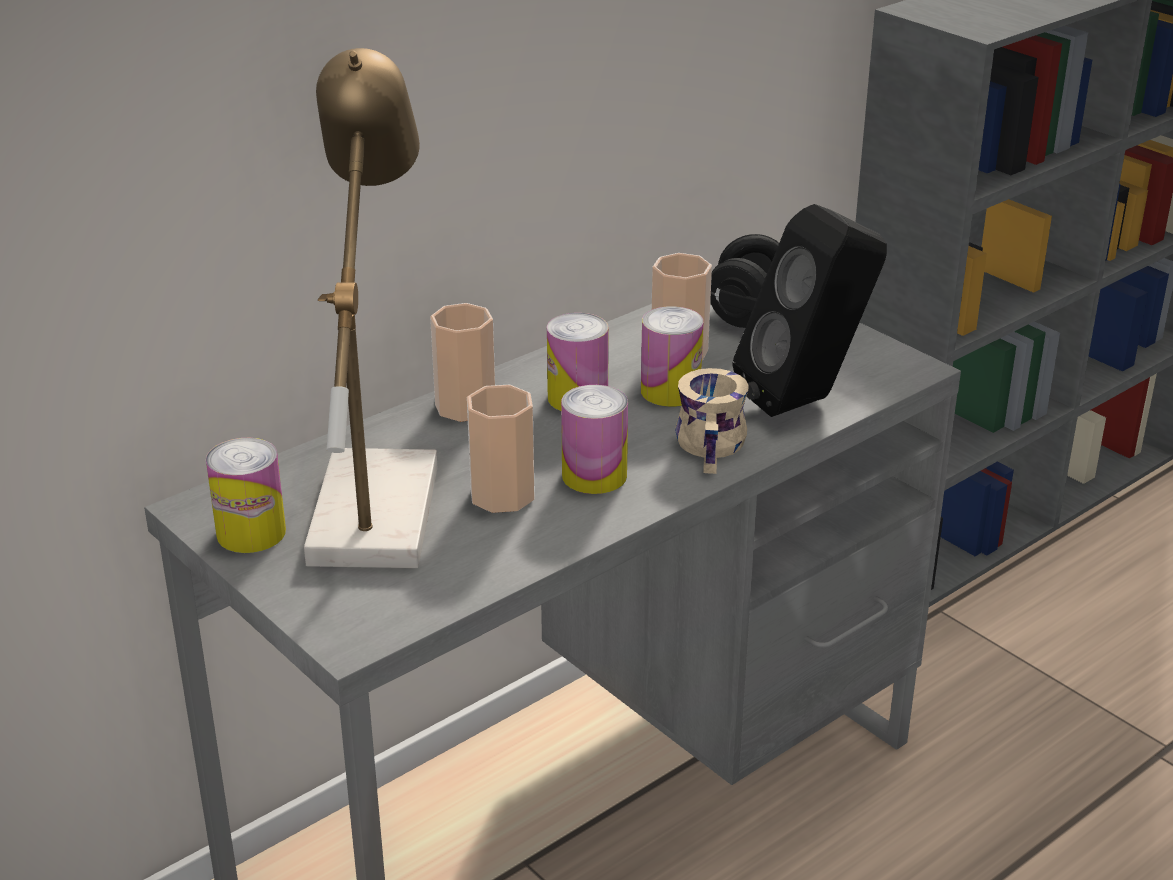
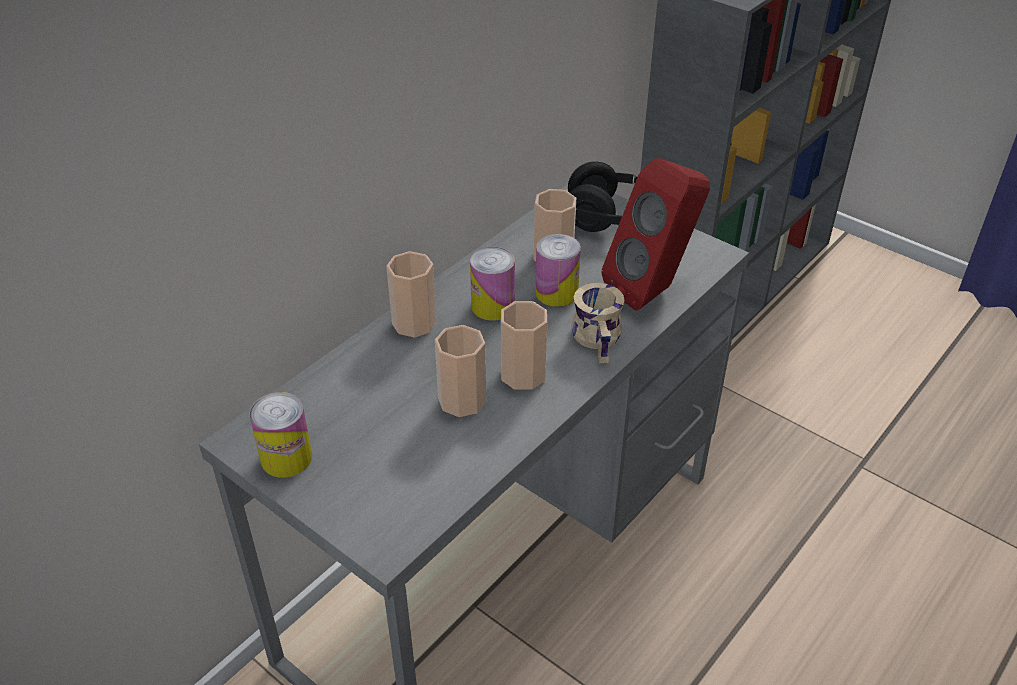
camera: 10 degrees left, 10 degrees up
table lamp [304,48,437,568] -> none
can [561,385,628,494] -> cup [501,301,547,390]
black speaker [733,204,887,417] -> red speaker [601,158,710,310]

